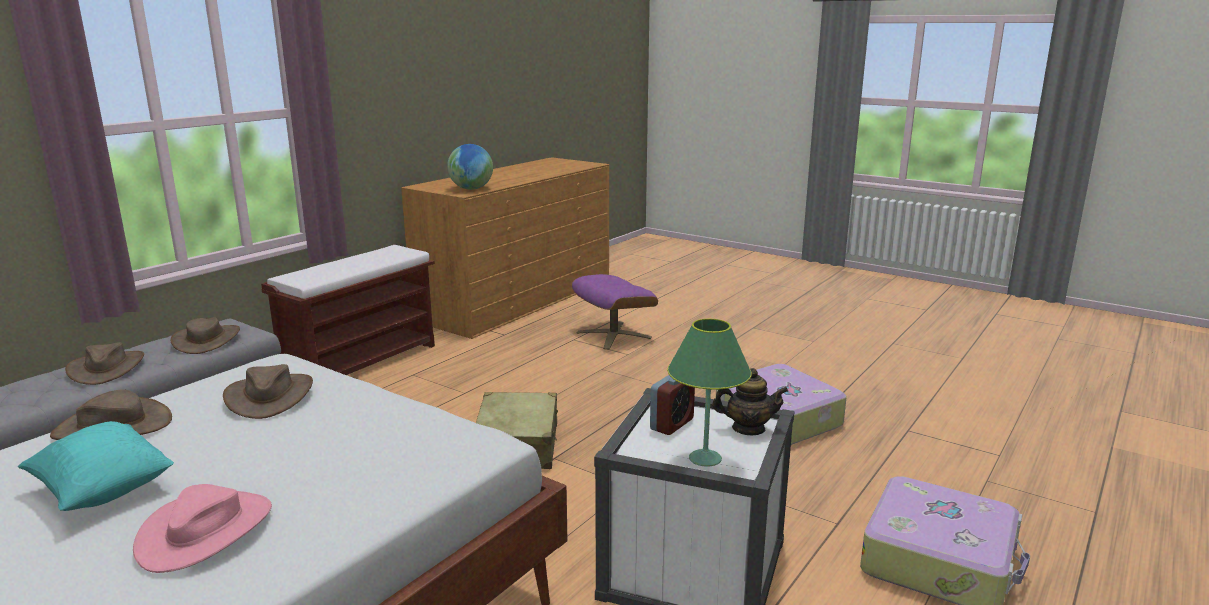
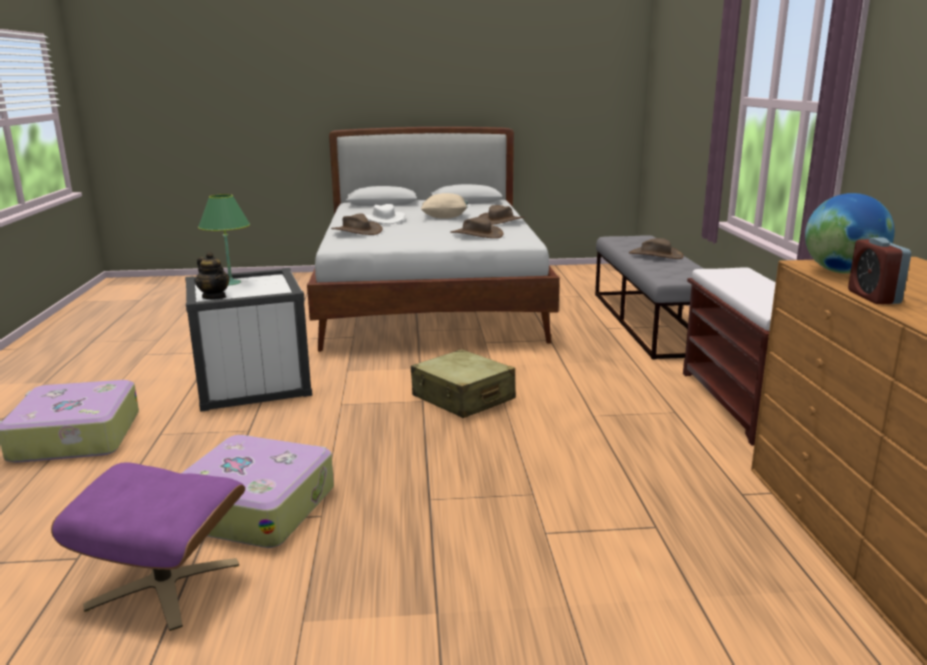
camera: 140 degrees right, 0 degrees up
turquoise pillow [18,421,174,511] -> beige pillow [421,193,469,219]
pink hat [133,484,272,573] -> white hat [365,204,405,224]
brown hat [171,317,240,354] -> brown hat moved to [331,213,382,235]
purple ottoman [572,274,658,350] -> purple ottoman moved to [51,463,245,631]
alarm clock [650,375,695,435] -> alarm clock moved to [848,237,911,304]
teapot [712,368,788,435] -> teapot turned 105 degrees counterclockwise [195,252,230,299]

